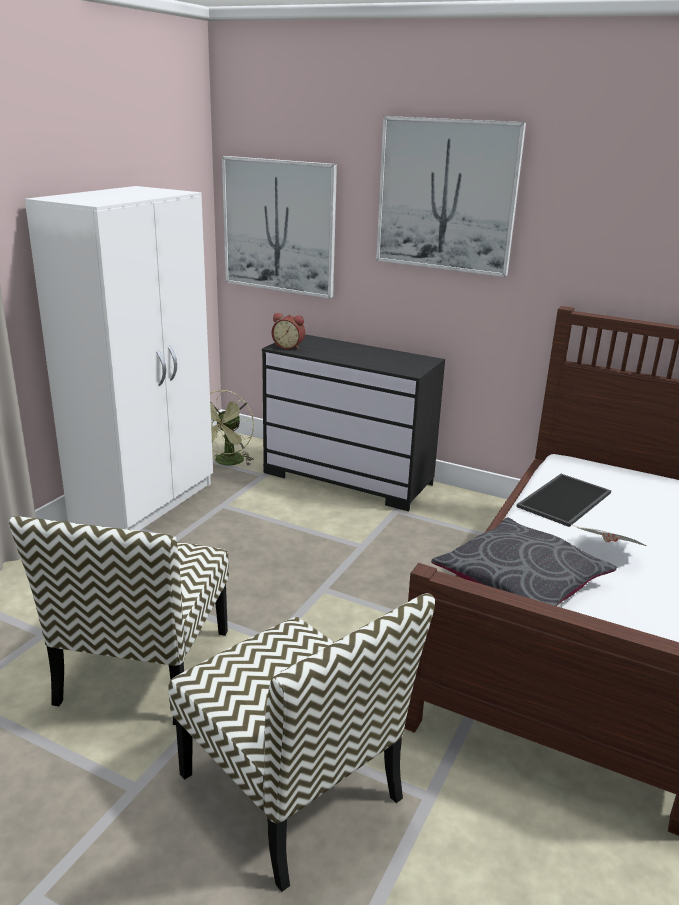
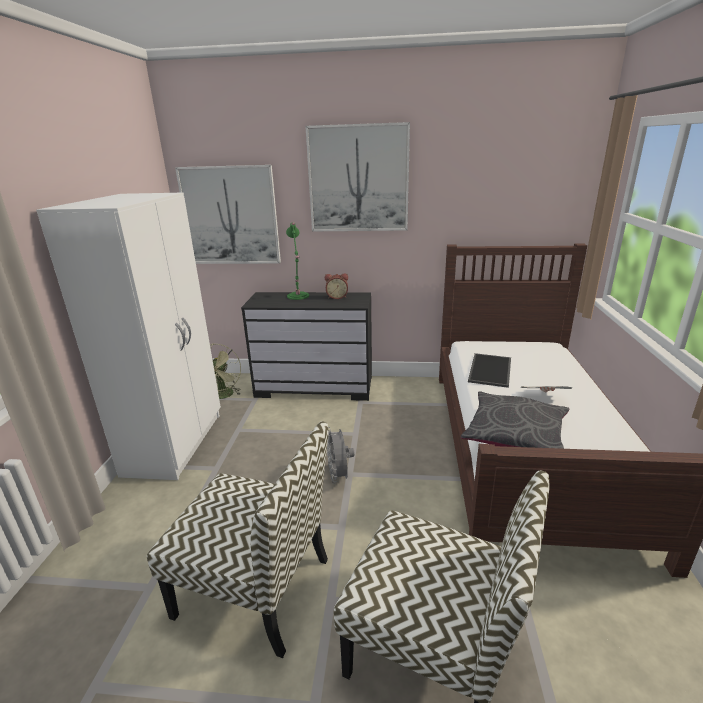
camera: 20 degrees left, 0 degrees up
chair [8,516,229,725] -> chair turned 60 degrees counterclockwise [147,421,328,658]
alarm clock [272,313,305,350] -> alarm clock moved to [325,273,348,299]
none -> green table lamp [286,222,309,300]
none -> grey fan [327,427,355,484]

